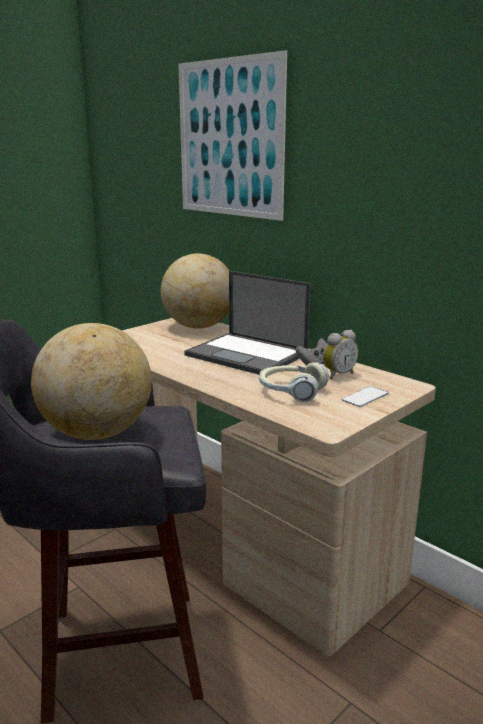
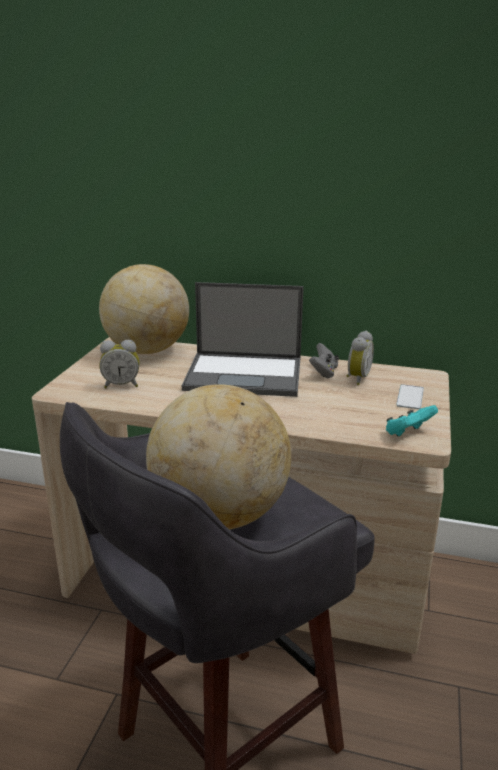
camera: 30 degrees left, 5 degrees up
picture [178,50,287,221] -> none
headphones [259,363,329,402] -> none
none -> alarm clock [99,340,140,388]
none -> turquoise game controller [386,405,438,437]

